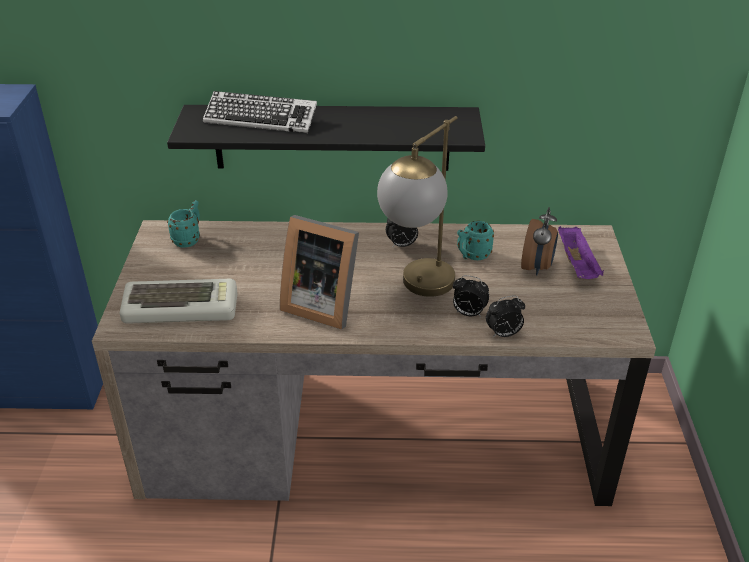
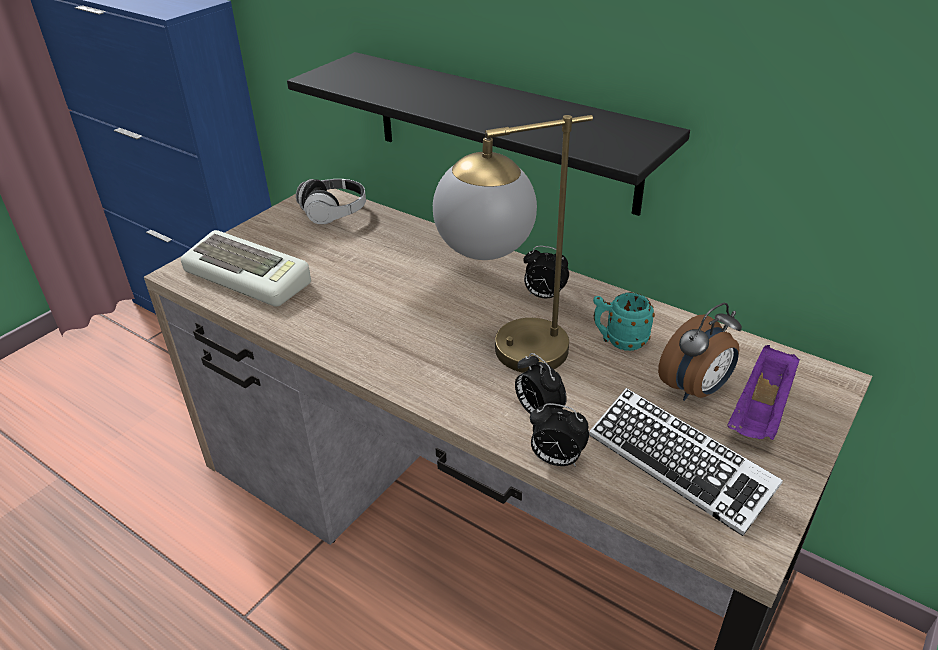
camera: 35 degrees right, 0 degrees up
turquoise mug [167,200,200,248] -> headphones [296,179,366,224]
keyboard [203,91,317,133] -> keyboard moved to [589,388,783,536]
picture frame [280,215,359,330] -> none

